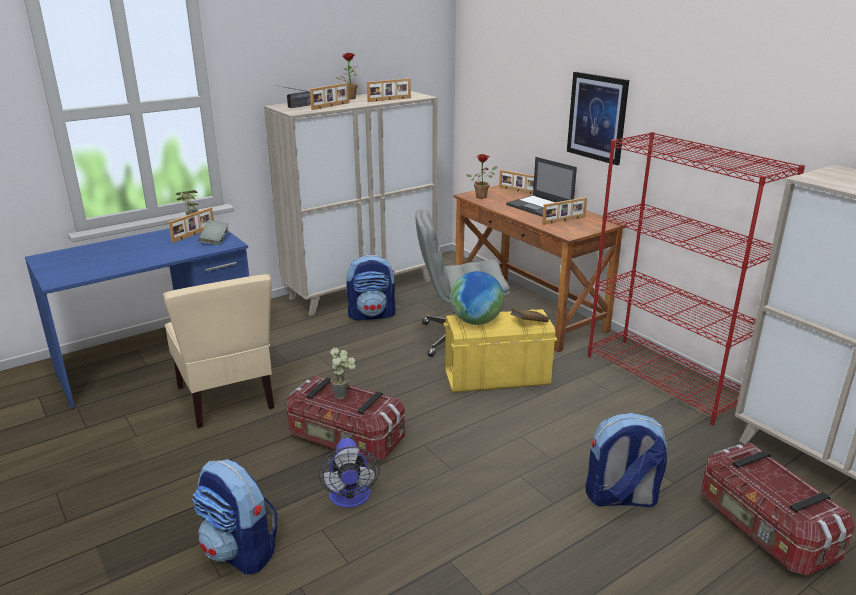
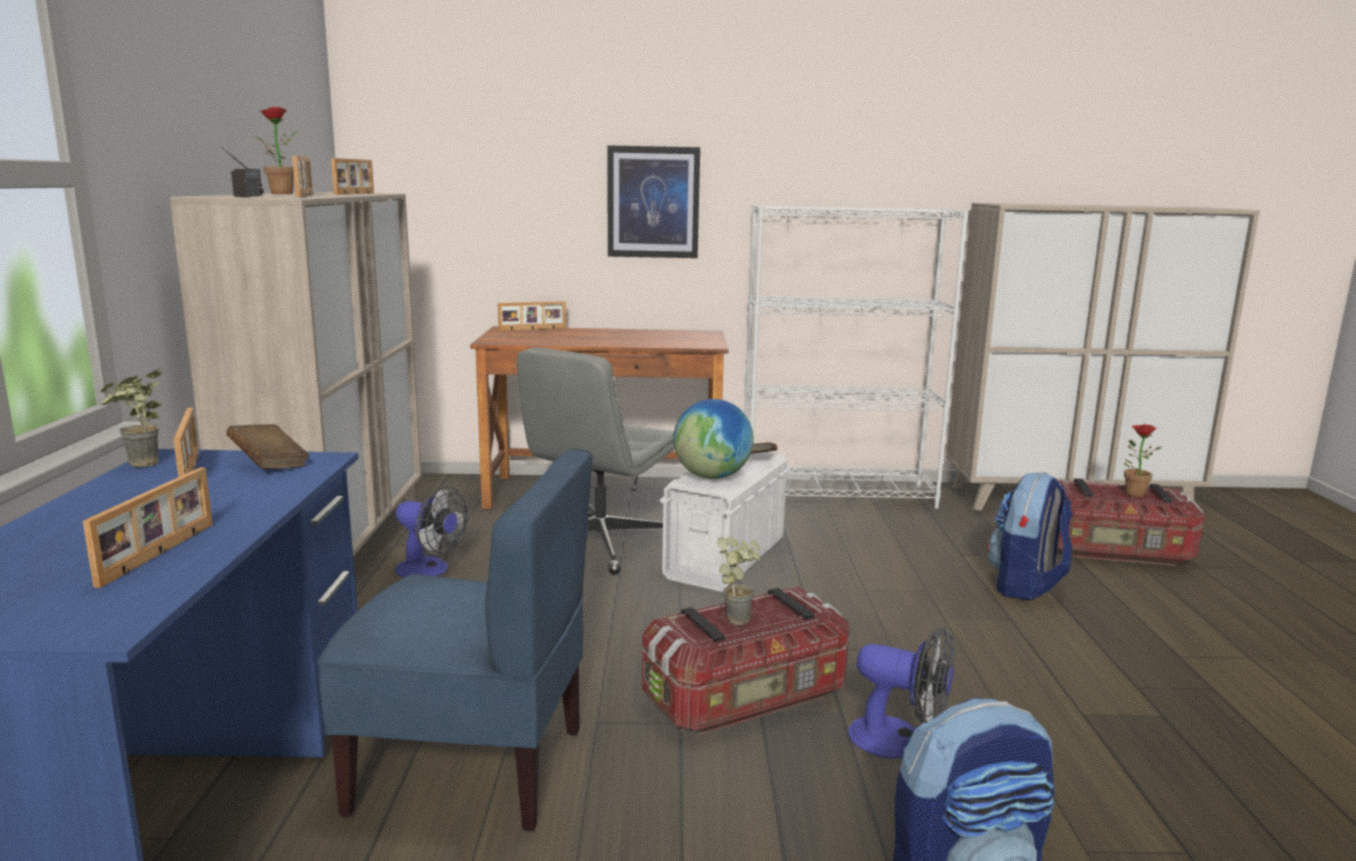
camera: 55 degrees left, 10 degrees down
beige chair [163,274,274,428] -> blue chair [317,449,593,832]
grey book [198,220,229,245] -> brown book [226,424,309,469]
backpack [346,255,396,320] -> fan [395,486,467,578]
yellow storage box [443,309,557,393] -> white storage box [660,452,790,592]
potted plant [466,154,497,199] -> potted plant moved to [1124,424,1161,497]
laptop [506,157,577,217] -> none
picture frame [542,197,587,225] -> picture frame moved to [83,467,213,588]
red bookcase [588,132,805,425] -> white bookcase [745,205,969,509]

